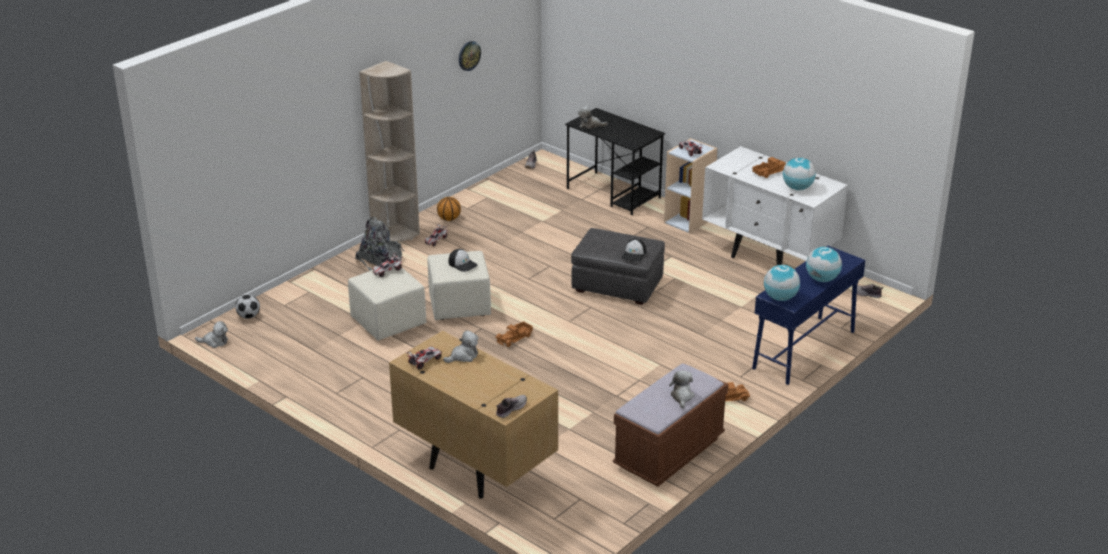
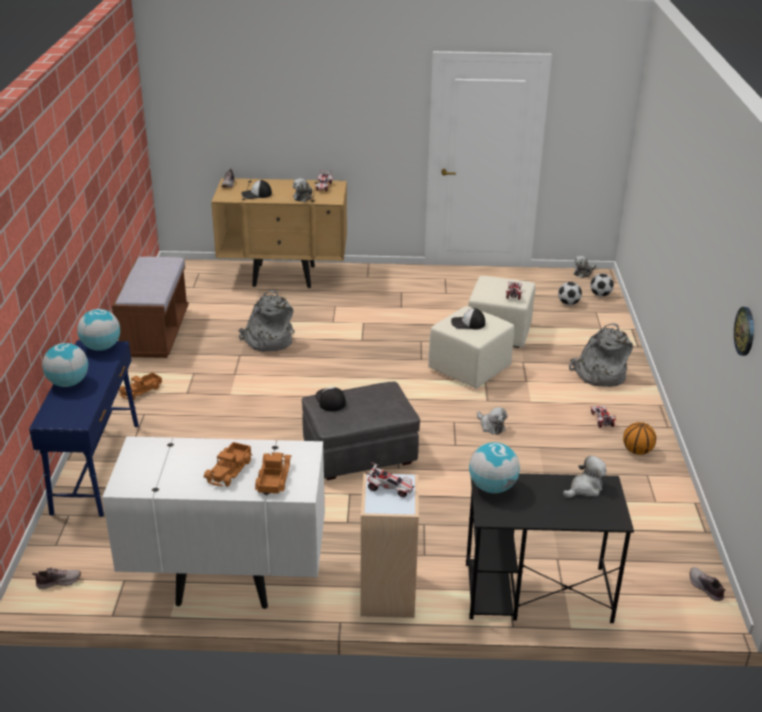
camera: 140 degrees right, 0 degrees up
beige bookcase [359,61,420,242] -> none
toy truck [495,321,533,347] -> toy truck moved to [255,452,292,494]
plush toy [669,370,695,409] -> plush toy moved to [477,407,508,435]
globe [783,157,816,190] -> globe moved to [469,442,520,493]
none -> grey backpack [238,290,295,352]
none -> cap [241,180,272,199]
none -> football [558,282,582,305]

